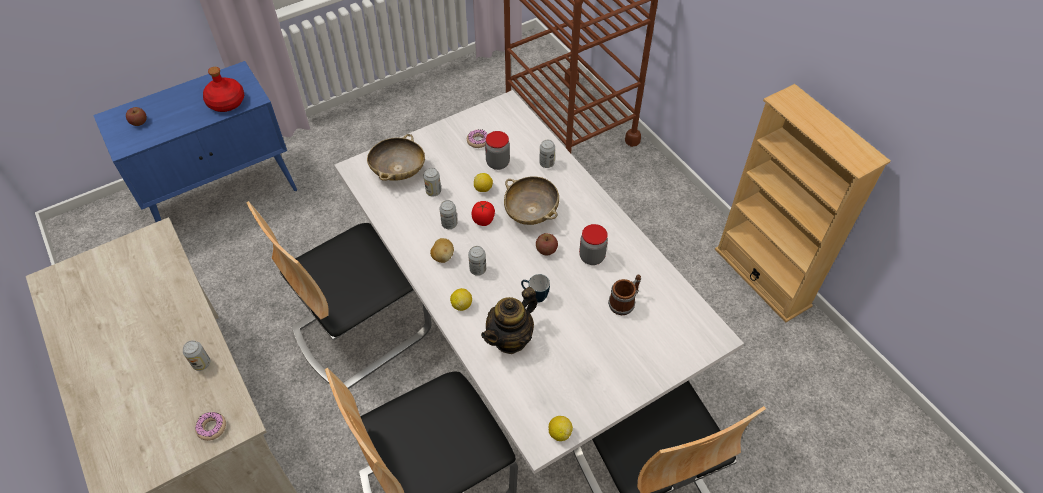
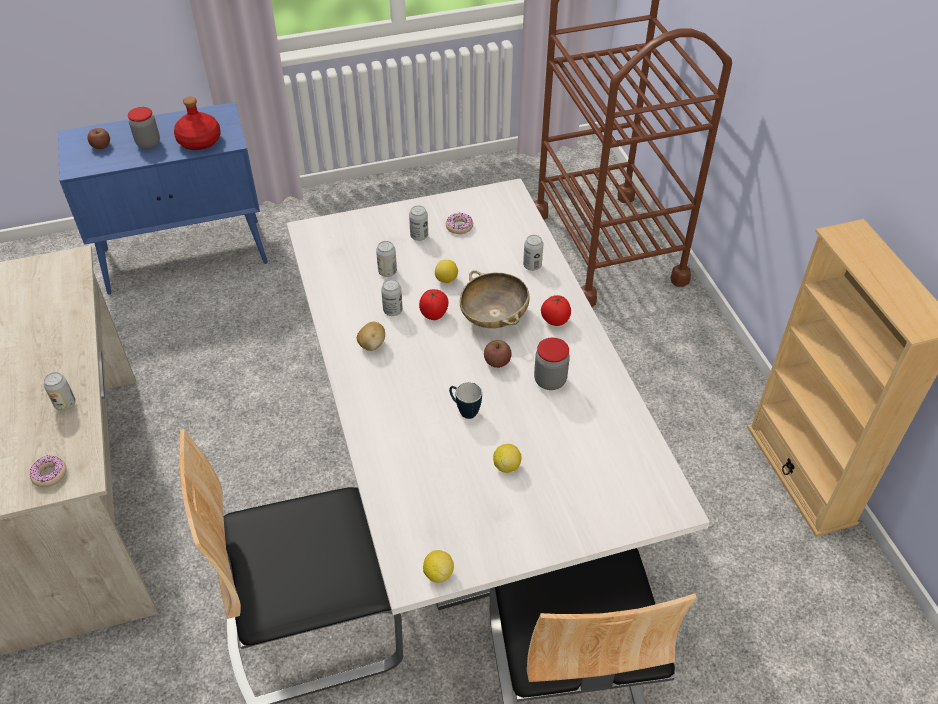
camera: 15 degrees right, 5 degrees down
chair [246,201,432,389] -> none
beige bowl [367,134,425,181] -> none
lemon [450,288,472,311] -> lemon moved to [493,444,522,473]
can [468,246,486,276] -> can moved to [409,205,428,241]
teapot [481,287,537,354] -> none
jar [485,131,510,170] -> jar moved to [128,107,160,149]
mug [608,274,641,315] -> none
none -> tomato [541,295,571,326]

